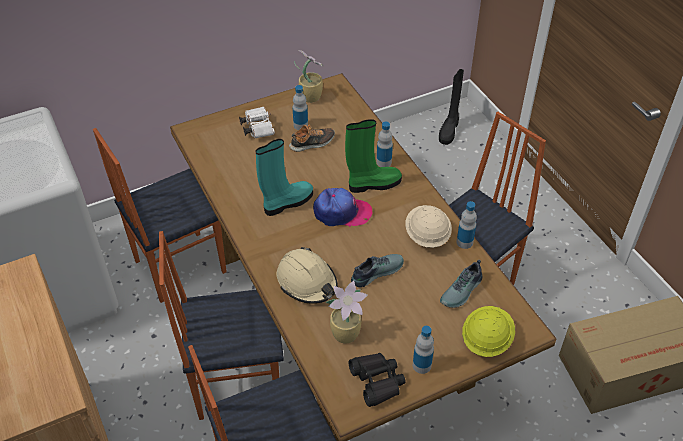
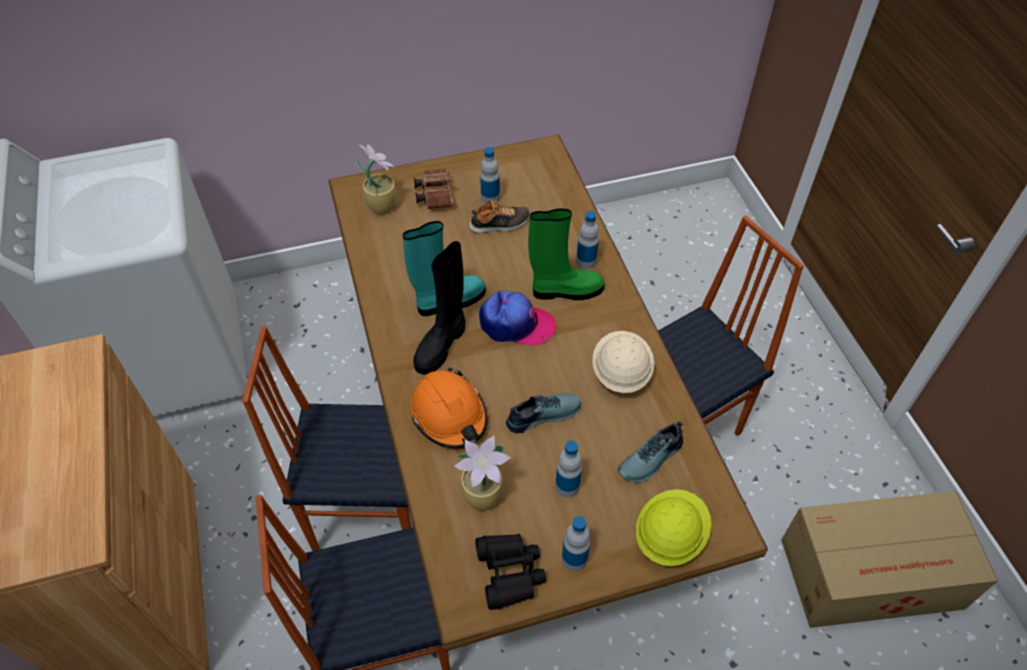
camera: 10 degrees right, 5 degrees up
chair [93,128,227,303] -> none
white binoculars [239,106,275,138] -> brown binoculars [414,168,454,209]
beige hard hat [277,247,338,304] -> orange hard hat [411,368,487,449]
potted plant [294,50,324,103] -> potted plant moved to [356,144,396,215]
black boot [439,69,464,145] -> black boot moved to [413,241,465,375]
bottle [457,201,477,249] -> bottle moved to [555,440,582,498]

